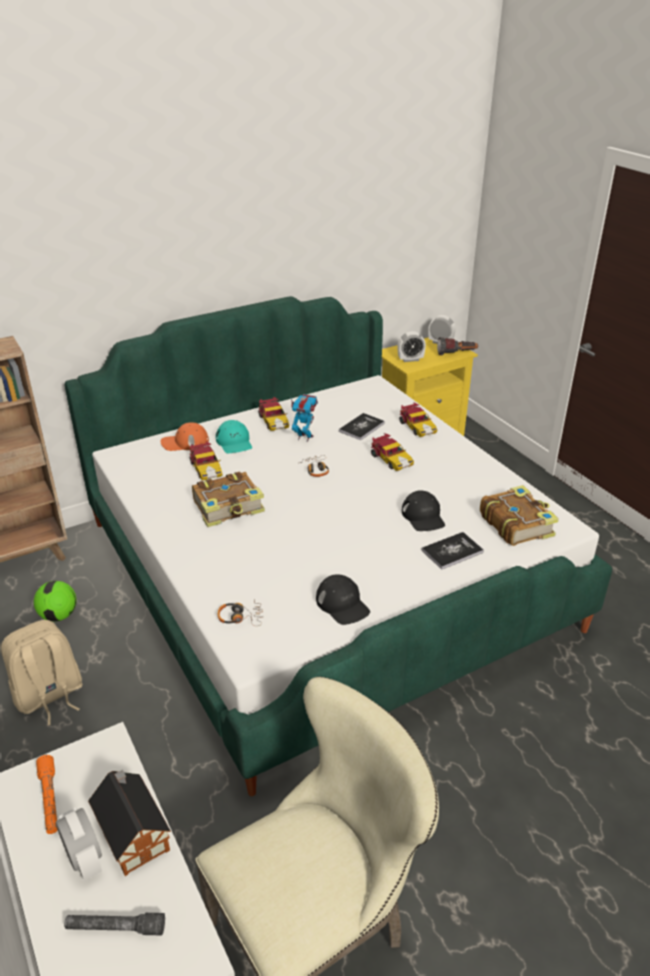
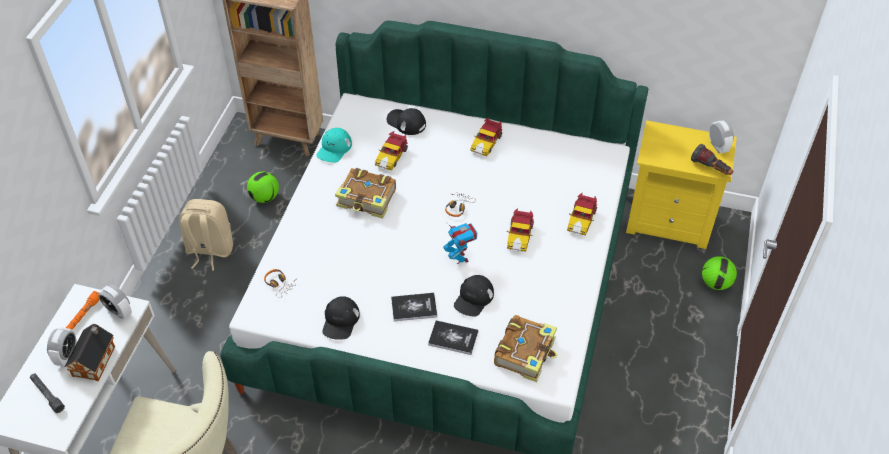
camera: 45 degrees right, 15 degrees up
orange cap [161,422,209,451] -> black cap [387,108,426,135]
turquoise cap [216,420,252,453] -> turquoise cap moved to [317,128,352,162]
toy robot [290,394,318,441] -> toy robot moved to [443,223,477,264]
book [339,413,385,440] -> book moved to [391,293,437,321]
alarm clock [398,331,426,362] -> alarm clock moved to [98,285,132,319]
none -> football [702,256,737,290]

